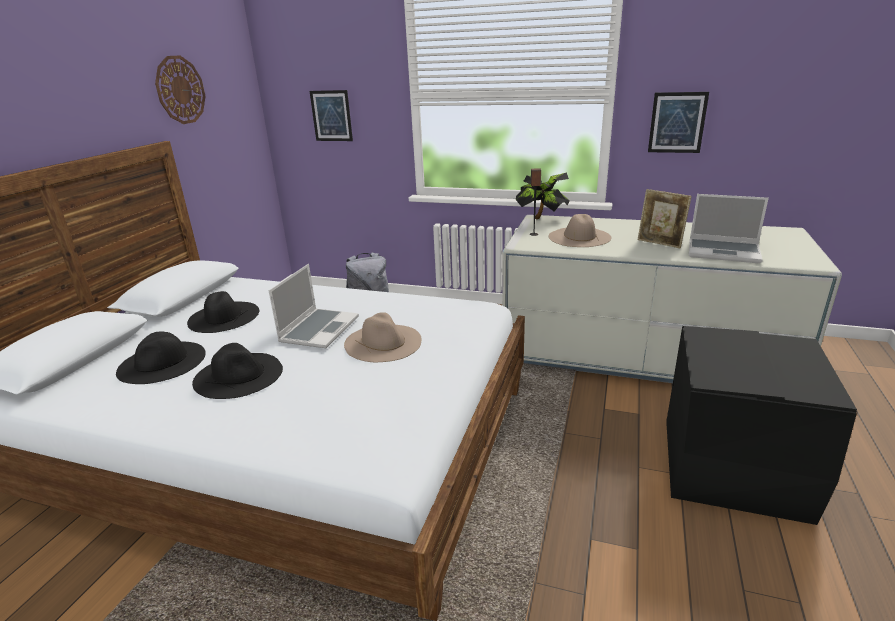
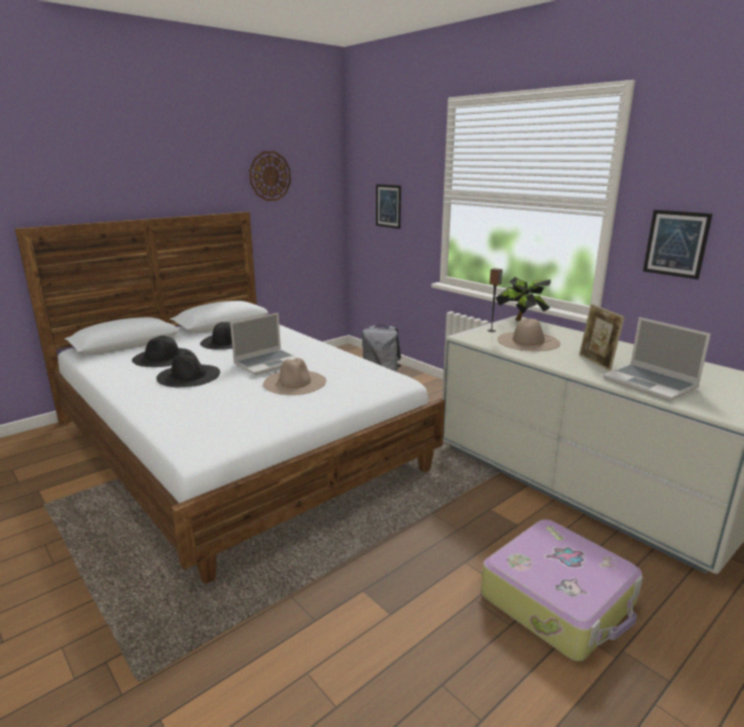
camera: 30 degrees right, 5 degrees down
black storage box [666,326,857,525] -> suitcase [481,519,643,661]

